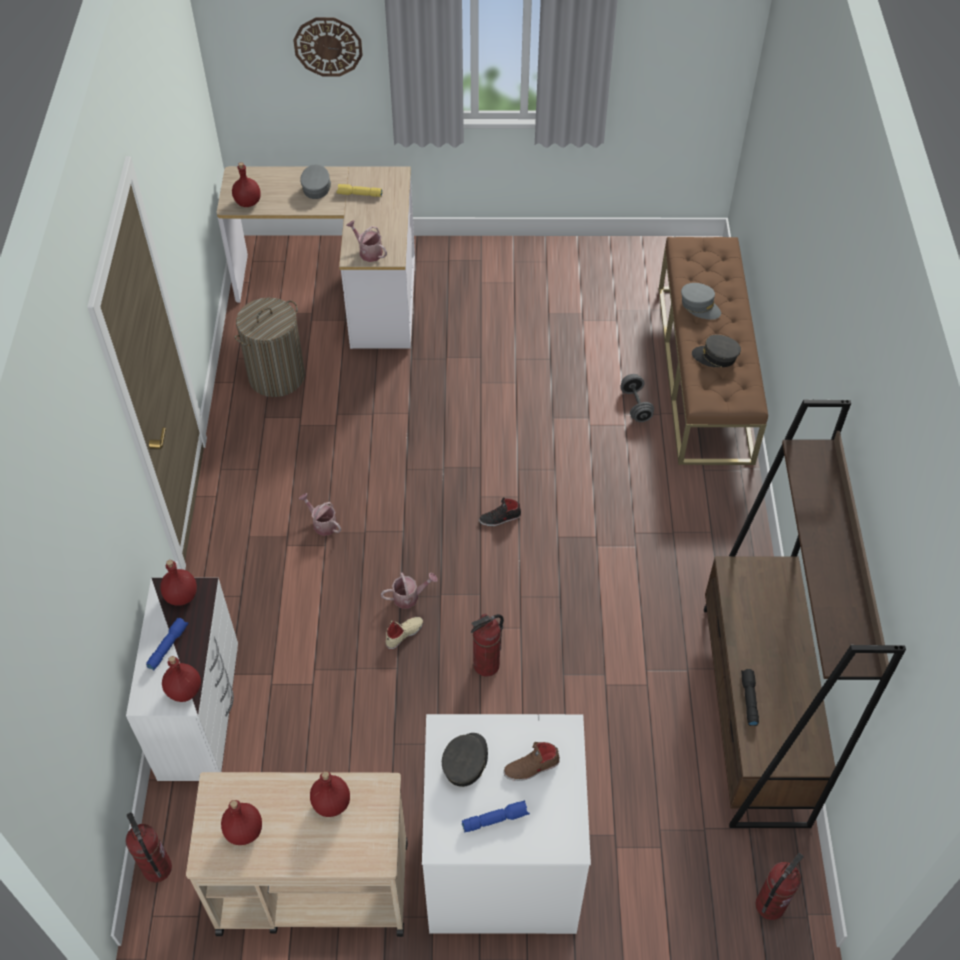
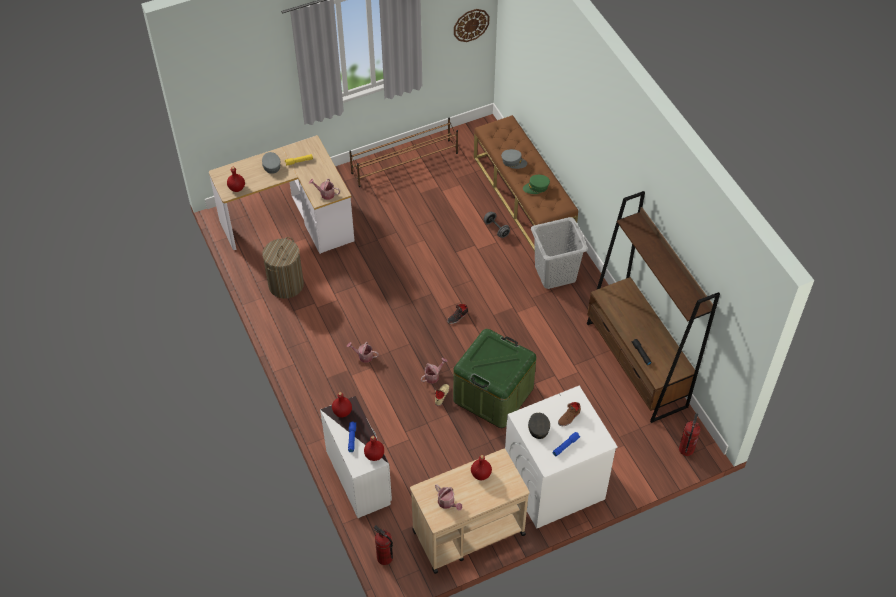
camera: 25 degrees left, 0 degrees up
red bottle [221,800,262,845] -> watering can [435,484,463,511]
wall clock [293,17,363,77] -> wall clock moved to [454,9,490,42]
fire extinguisher [471,614,504,677] -> green storage box [453,329,536,428]
grey cap [692,335,741,367] -> green cap [523,175,550,194]
none -> brown shoe rack [349,118,458,187]
none -> grey laundry basket [531,217,588,289]

